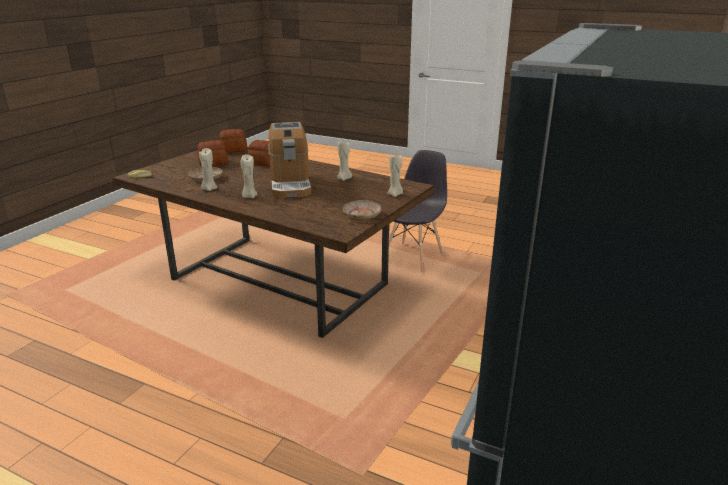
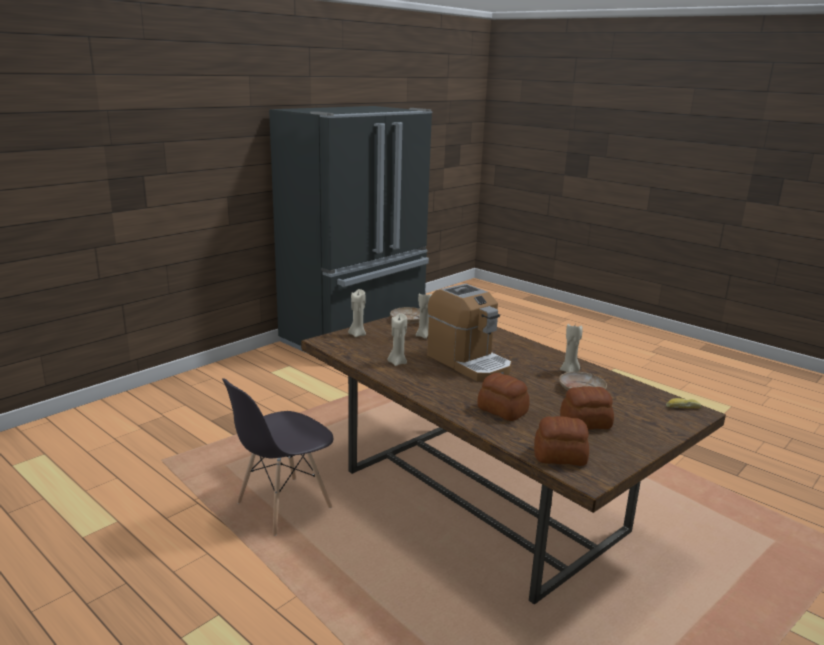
camera: 165 degrees left, 5 degrees down
beige candle [241,155,258,198] -> beige candle moved to [416,292,432,339]
coffee machine [268,122,311,198] -> coffee machine turned 135 degrees clockwise [427,284,511,381]

